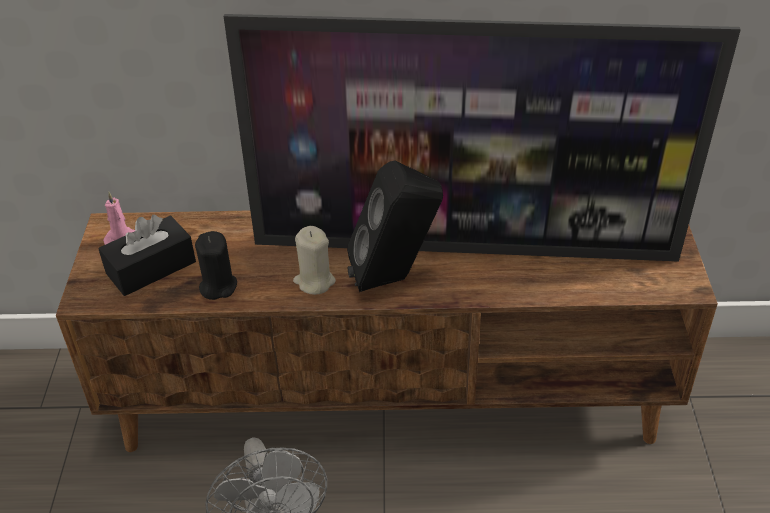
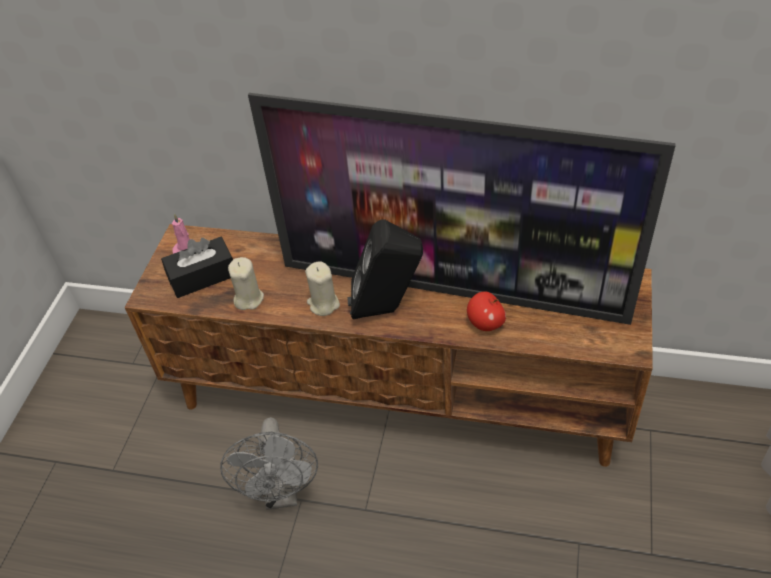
camera: 15 degrees right, 5 degrees up
black candle [195,231,237,300] -> beige candle [228,257,264,310]
none -> apple [467,291,506,331]

